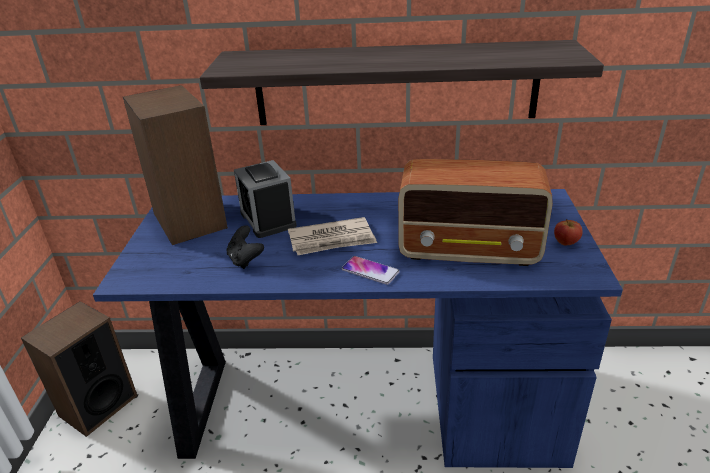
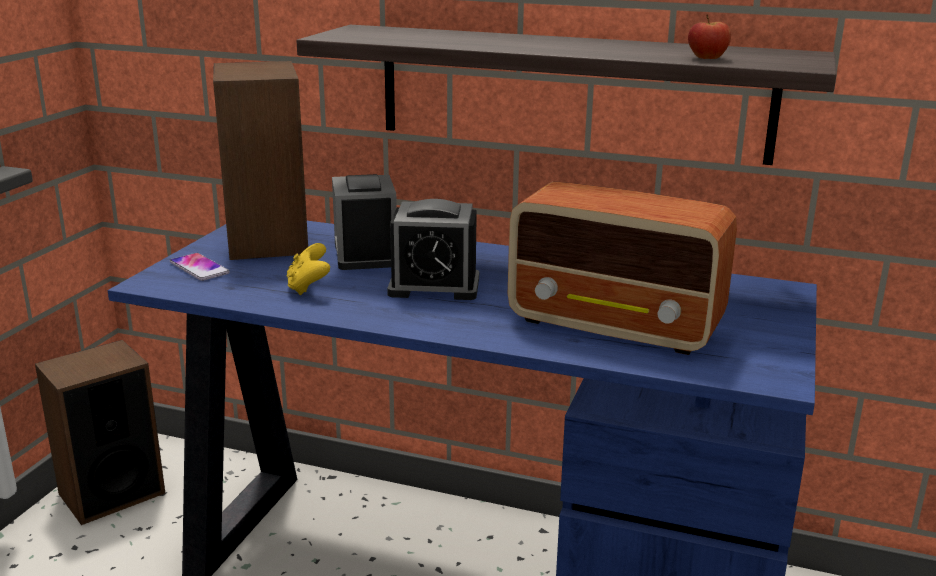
camera: 15 degrees right, 10 degrees down
black game controller [227,225,264,269] -> yellow game controller [287,243,330,295]
newspaper [288,217,377,255] -> alarm clock [387,199,479,300]
phone [342,256,400,285] -> phone moved to [170,253,230,281]
apple [554,219,583,246] -> apple moved to [688,15,731,59]

